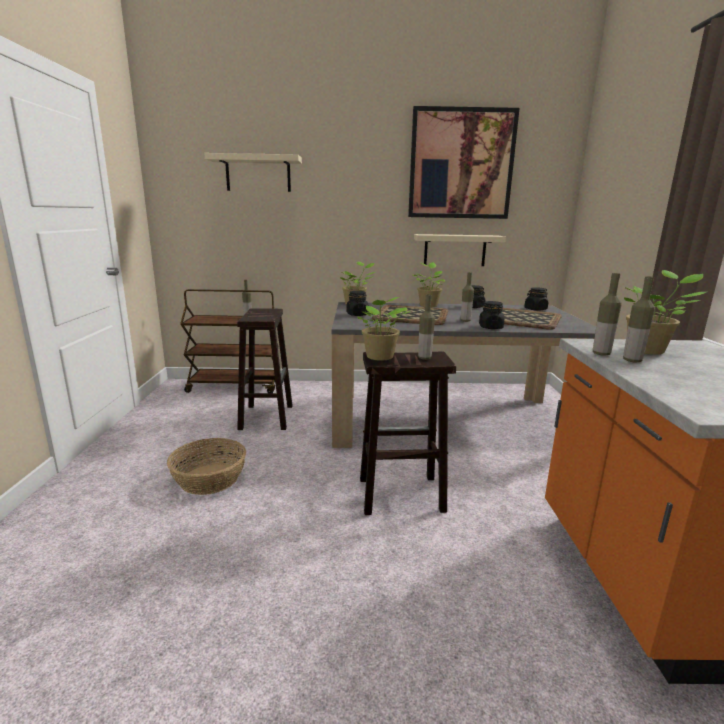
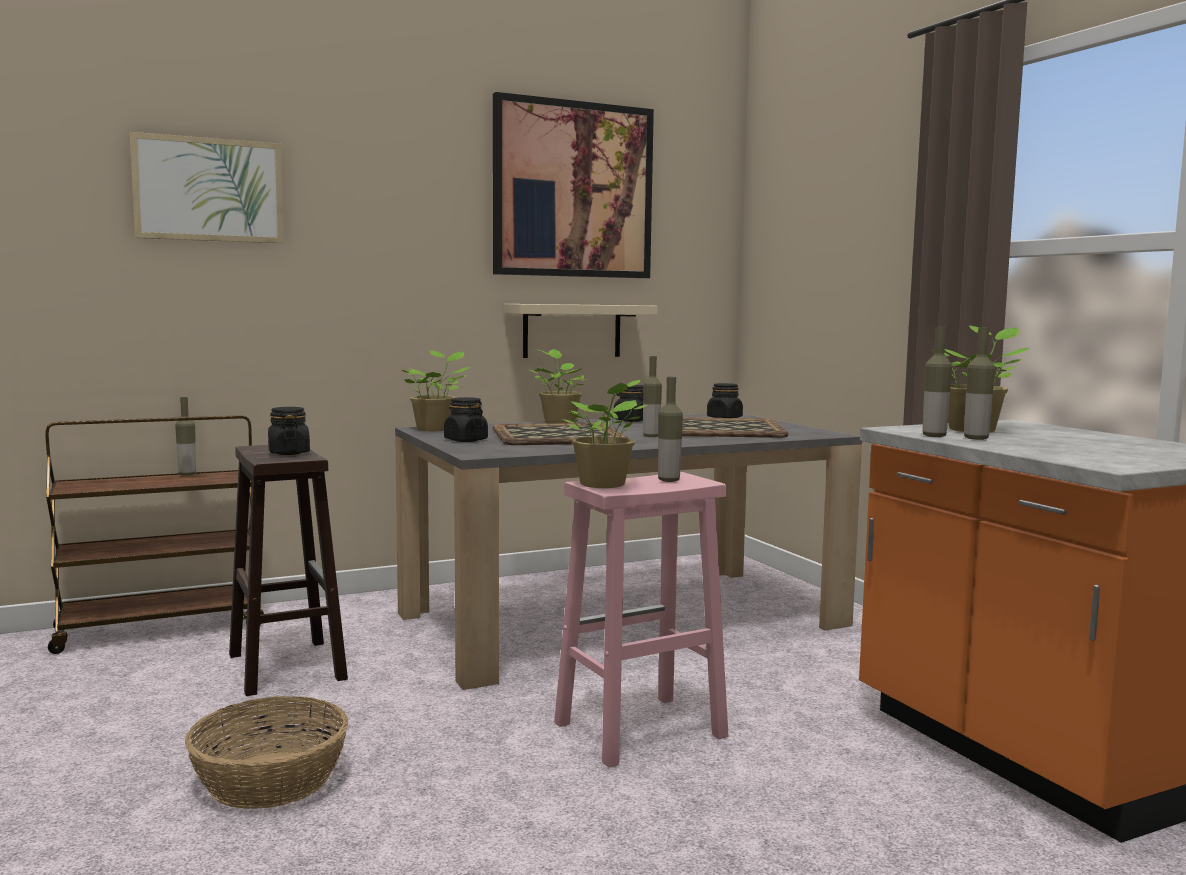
camera: 25 degrees left, 10 degrees down
beige shelf [204,153,302,192] -> picture [130,132,284,243]
brown stool [360,351,456,515] -> pink stool [554,472,728,768]
black jar [479,301,504,329] -> black jar moved to [268,407,310,455]

